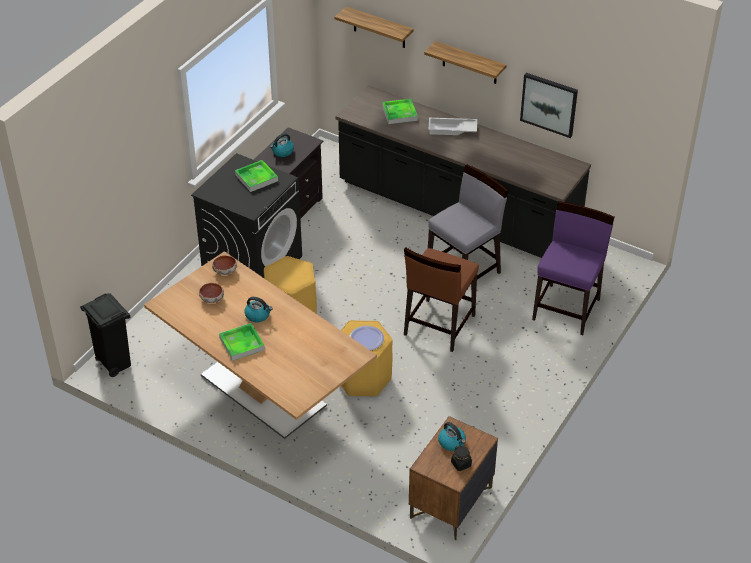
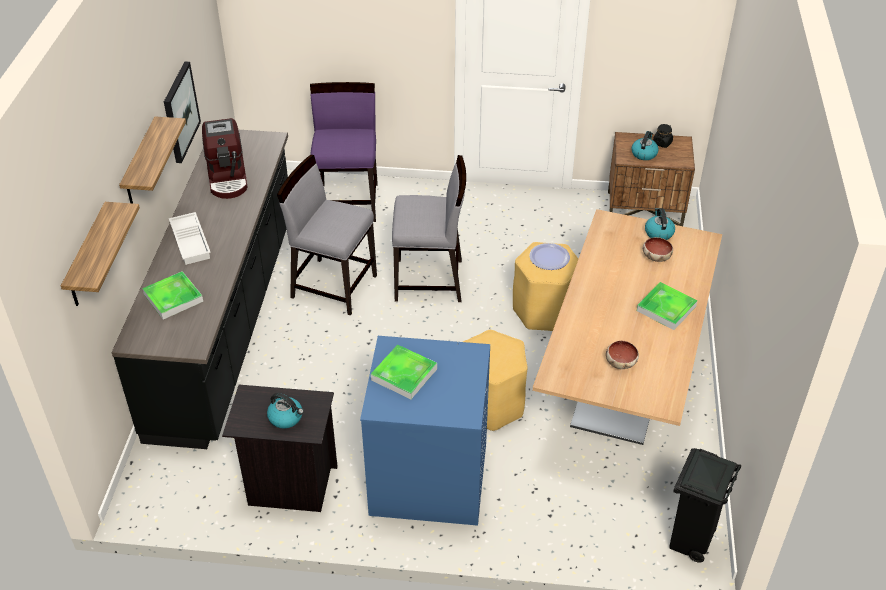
camera: 115 degrees left, 0 degrees up
black washing machine [191,153,302,278] -> blue washing machine [360,336,490,526]
bowl [212,255,237,275] -> bowl moved to [643,237,673,262]
kettle [245,297,272,322] -> kettle moved to [645,208,675,240]
brown chair [404,247,479,352] -> grey chair [392,155,466,302]
purple chair [532,201,615,335] -> purple chair turned 90 degrees clockwise [310,82,378,222]
none -> coffee machine [202,118,248,199]

